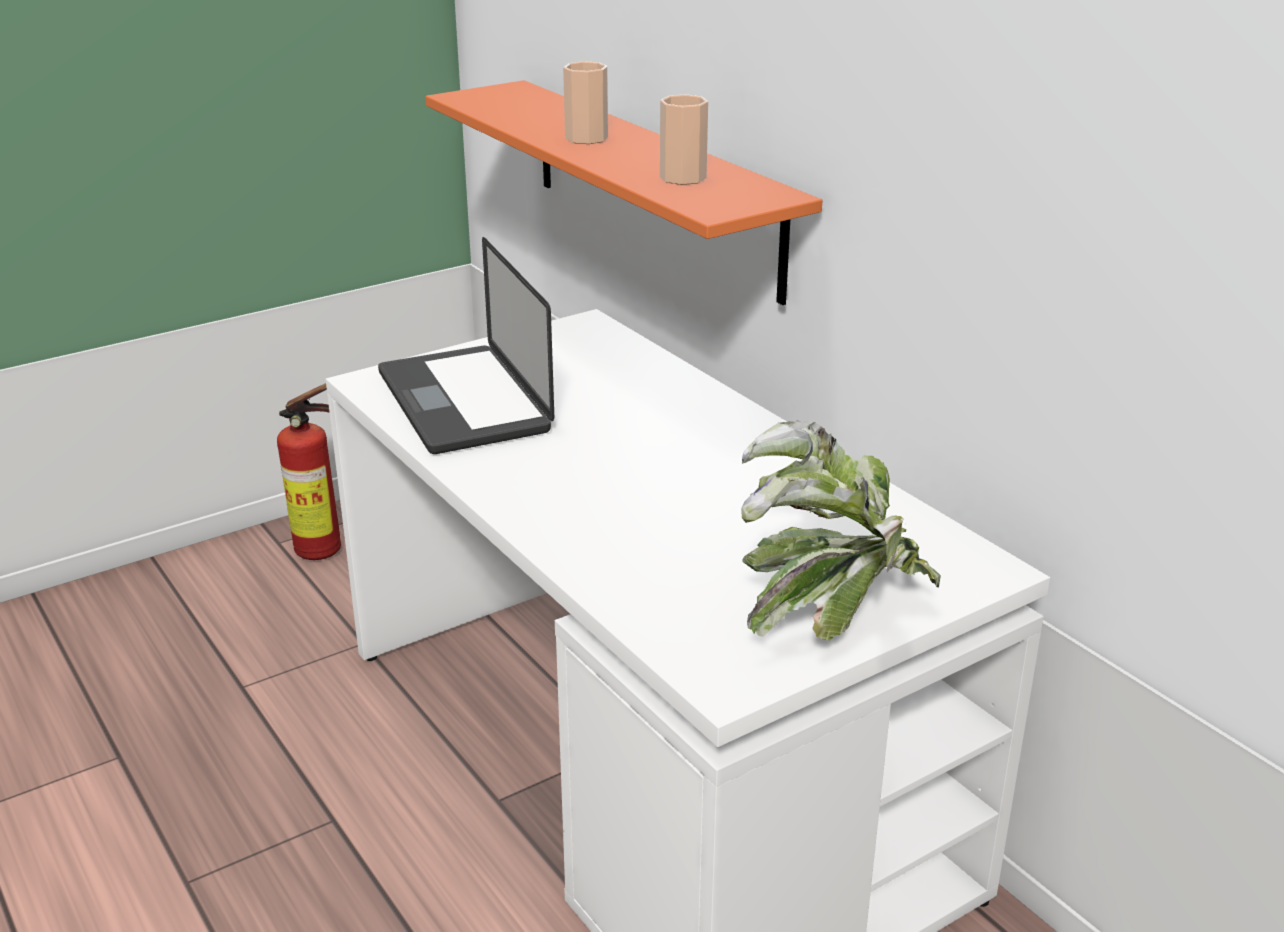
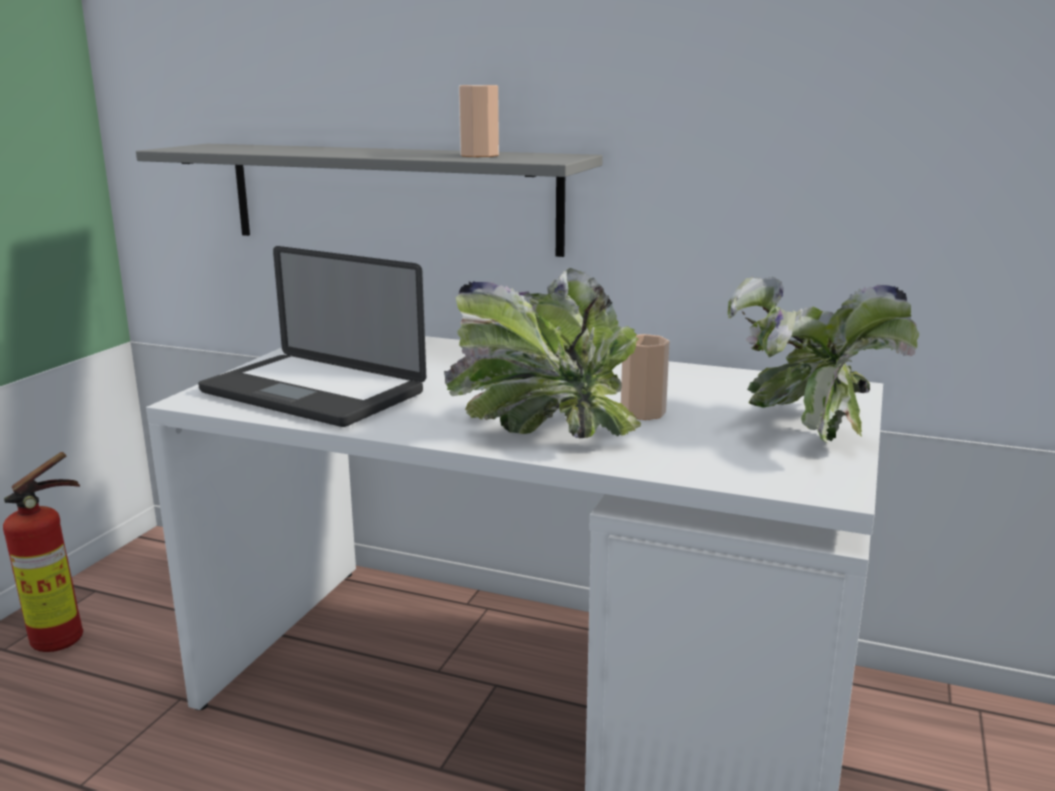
camera: 35 degrees left, 10 degrees down
orange shelf [425,80,822,305] -> grey shelf [136,144,603,257]
cup [563,61,608,144] -> cup moved to [621,334,670,420]
none -> potted plant [444,268,641,438]

